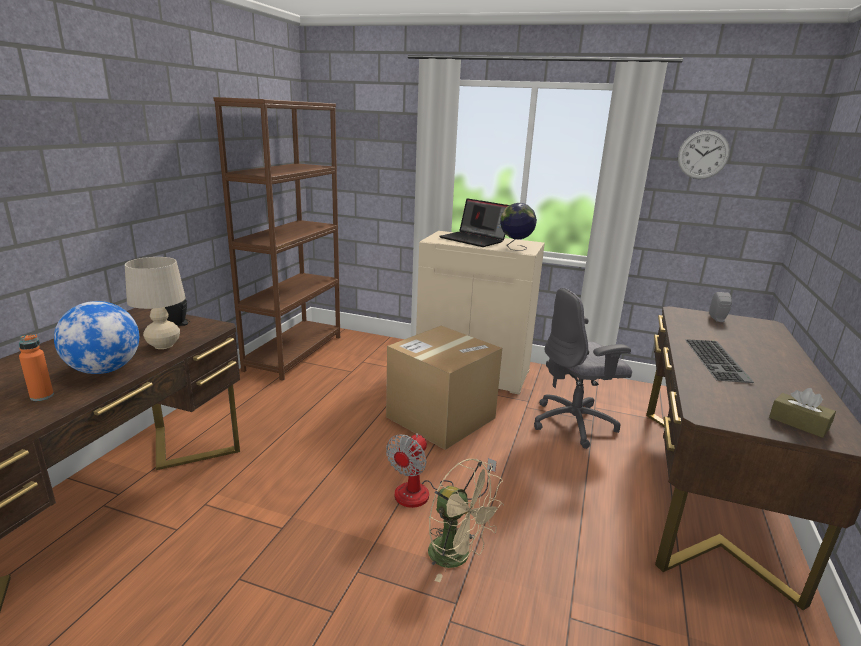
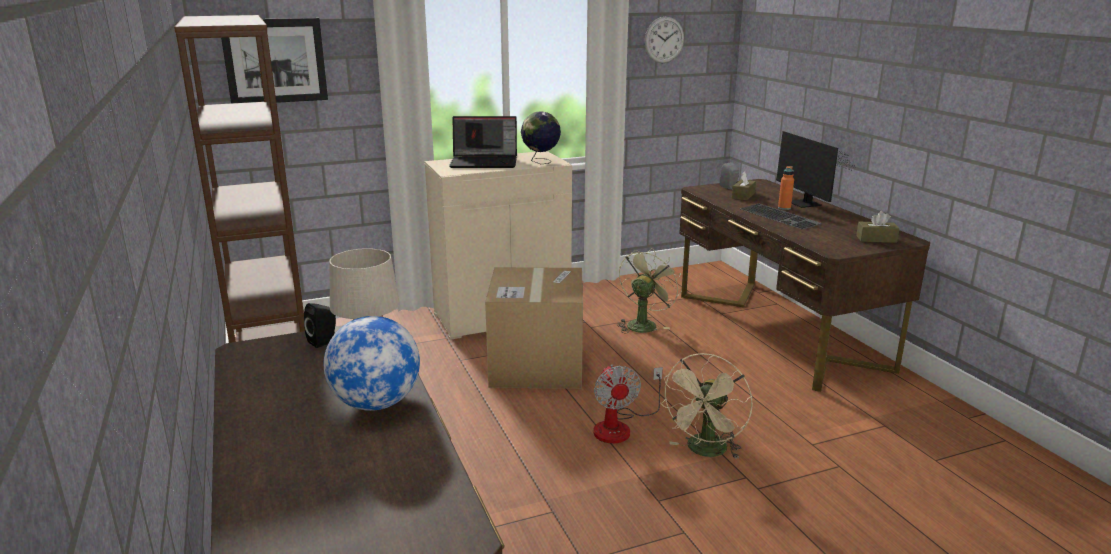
camera: 40 degrees left, 0 degrees up
orange bottle [19,334,54,401] -> orange bottle moved to [778,166,794,210]
beige fan [428,459,504,582] -> beige fan turned 120 degrees clockwise [660,353,753,459]
grey office chair [534,288,632,449] -> green fan [617,248,682,334]
none -> picture [221,18,328,103]
none -> brown tissue box [732,171,756,200]
none -> monitor [776,131,856,208]

